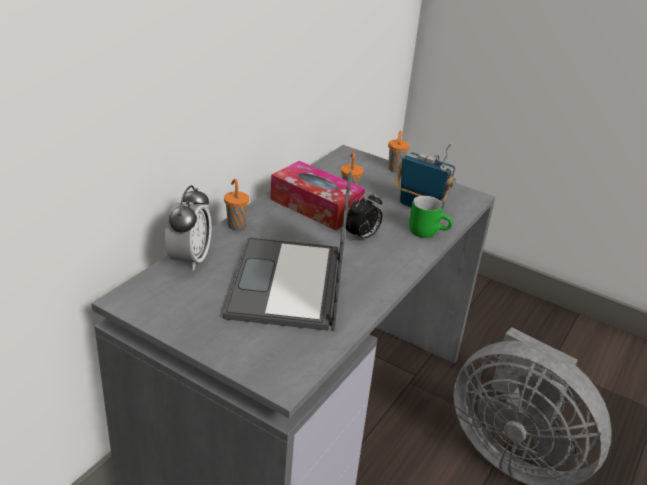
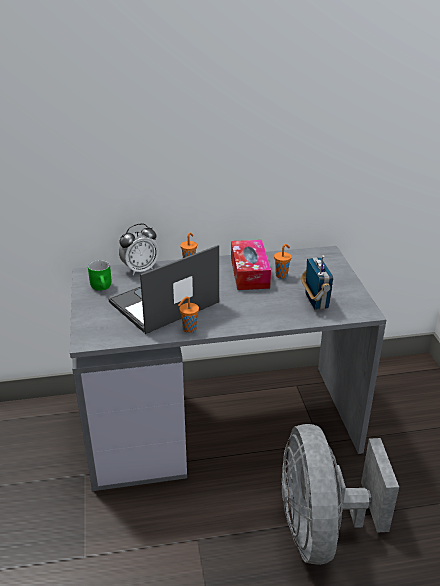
camera: 50 degrees right, 0 degrees up
alarm clock [346,191,382,242] -> none
orange cup [388,131,410,172] -> orange cup moved to [178,296,199,333]
green mug [409,196,453,238] -> green mug moved to [88,260,111,291]

